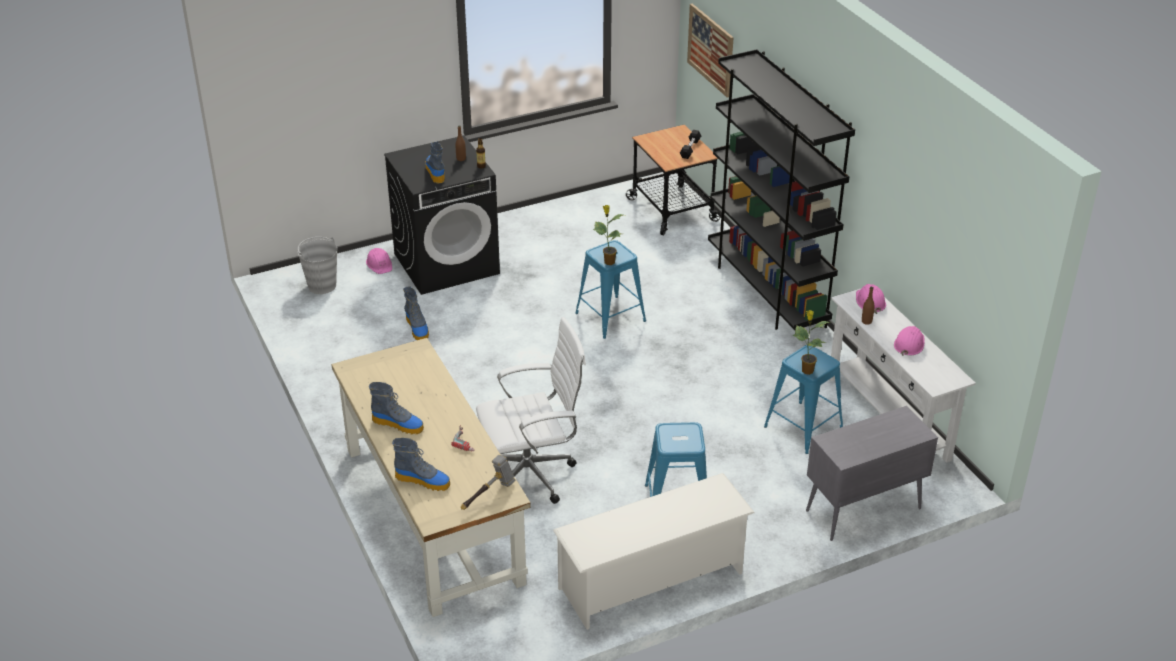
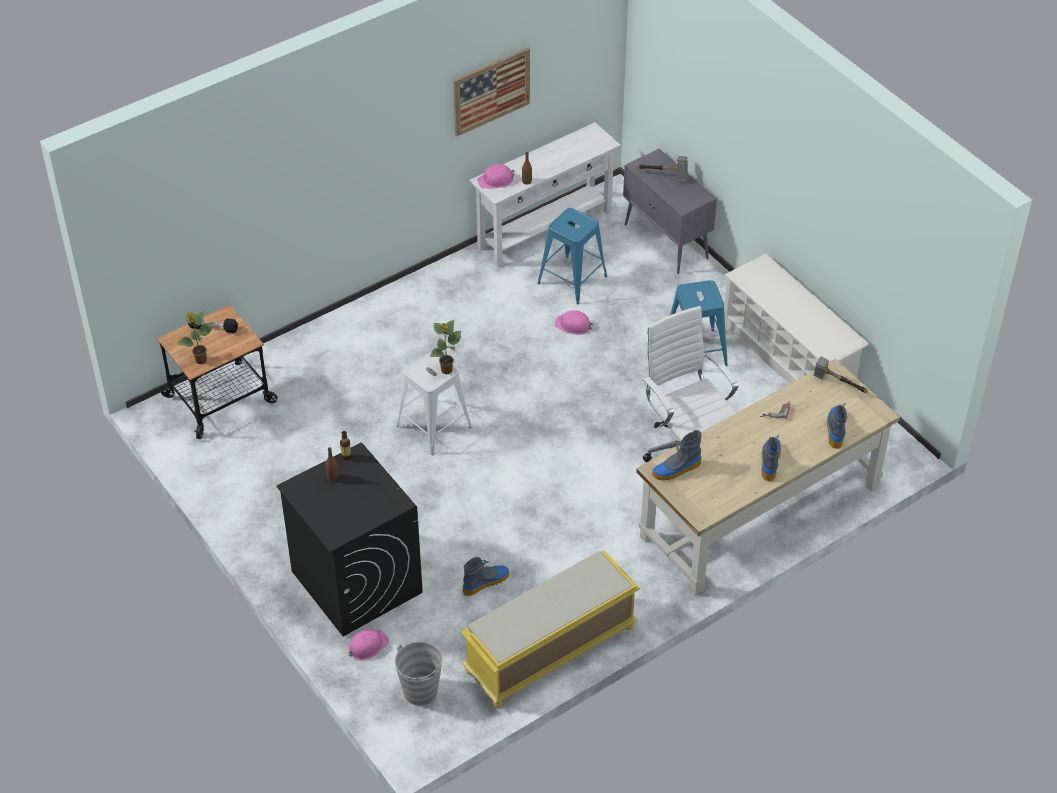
camera: 100 degrees left, 10 degrees up
boot [425,141,445,183] -> boot moved to [652,430,702,481]
blue stool [575,240,646,339] -> white stool [396,352,472,455]
picture [687,3,734,98] -> picture moved to [453,48,530,136]
black bookcase [708,49,855,330] -> none
potted plant [792,310,830,375] -> potted plant moved to [177,311,214,364]
pink hard hat [894,326,925,356] -> pink hard hat moved to [555,311,594,335]
none -> yellow bench [460,550,640,708]
none -> hammer [636,156,688,182]

